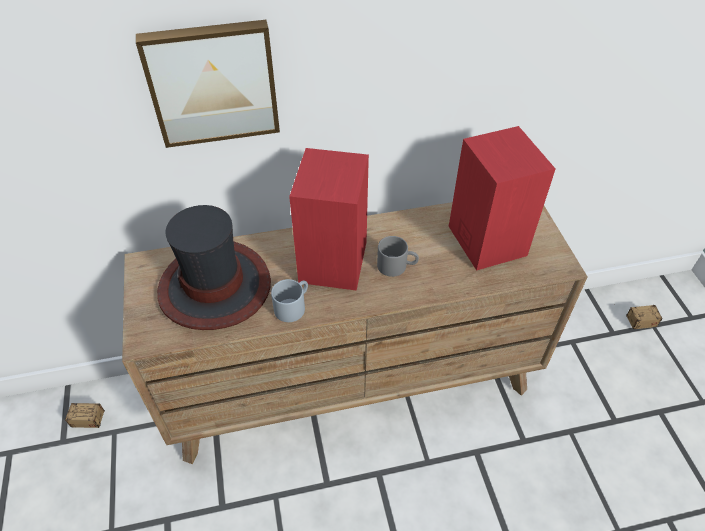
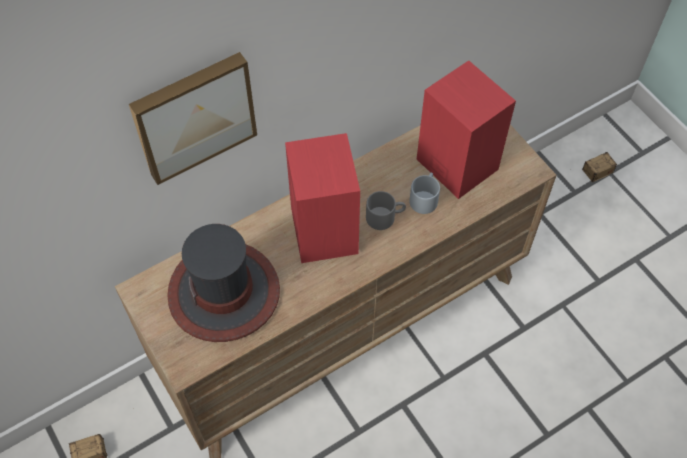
camera: 20 degrees left, 10 degrees up
grey mug [271,279,308,322] -> grey mug moved to [410,173,440,214]

